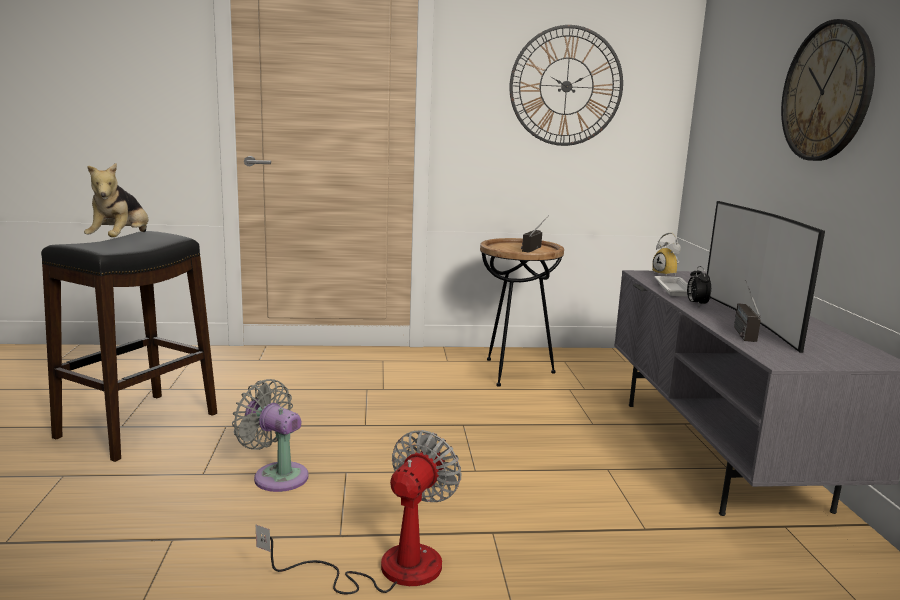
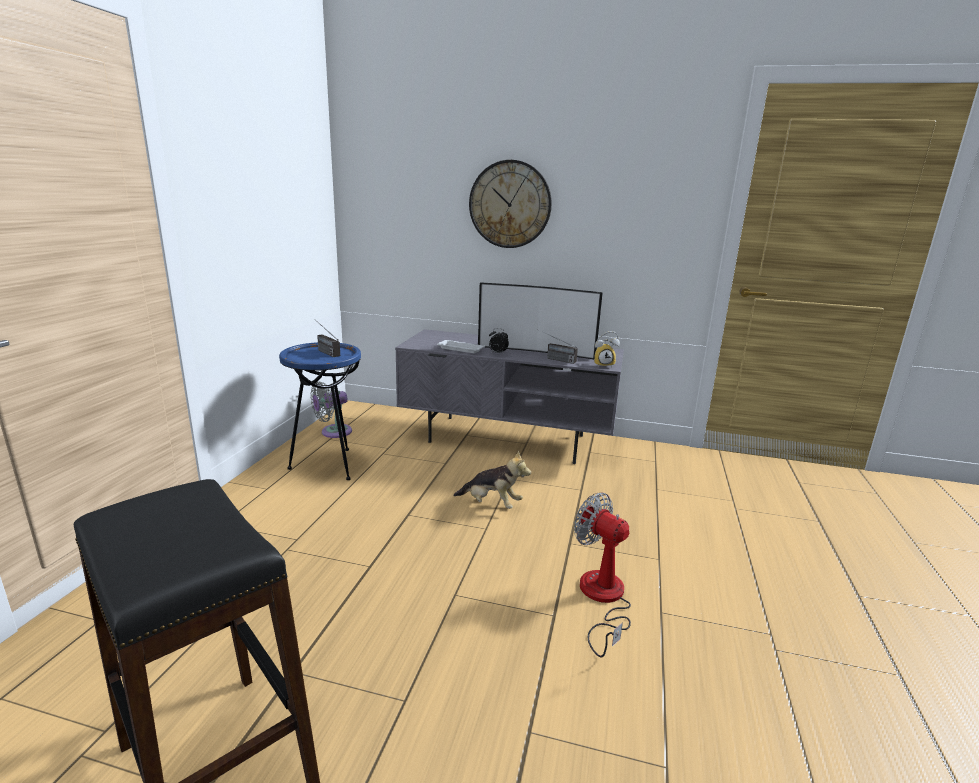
camera: 70 degrees left, 5 degrees up
plush toy [84,163,148,237] -> plush toy moved to [453,450,531,509]
grey fan [232,379,309,492] -> grey fan moved to [310,382,352,438]
brown side table [480,238,564,386] -> blue side table [279,342,361,480]
wall clock [510,25,623,146] -> none
alarm clock [652,233,681,277] -> alarm clock moved to [594,331,620,368]

